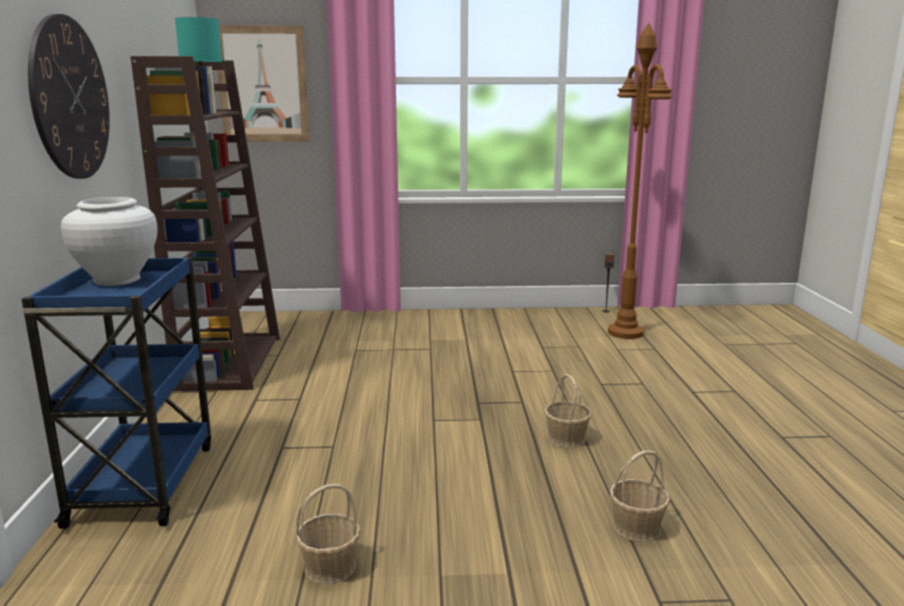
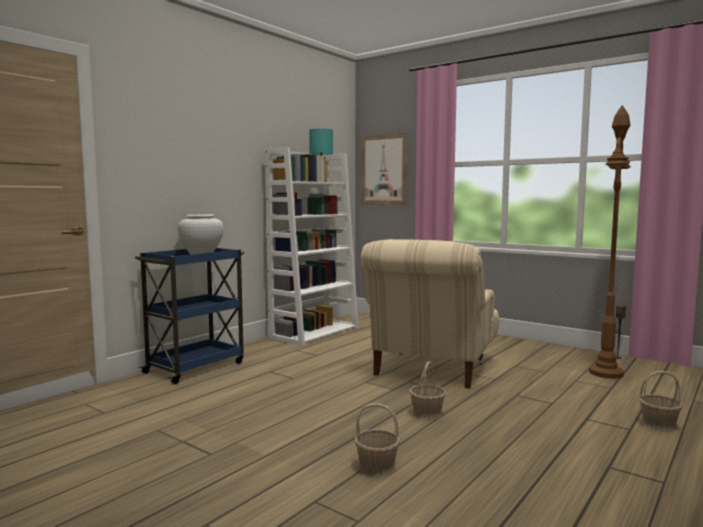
camera: 40 degrees right, 10 degrees down
wall clock [28,14,110,179] -> none
brown bookcase [131,56,280,391] -> white bookcase [265,147,359,346]
basket [296,484,361,584] -> basket moved to [639,371,683,432]
none -> beige armchair [361,239,499,389]

